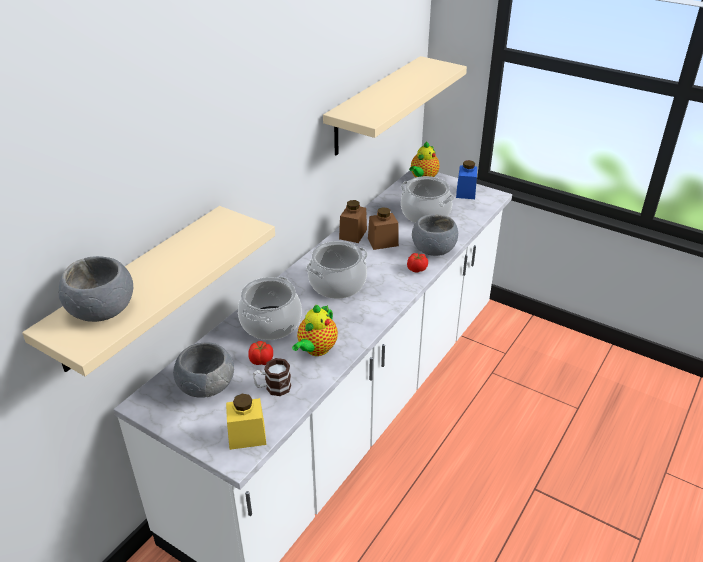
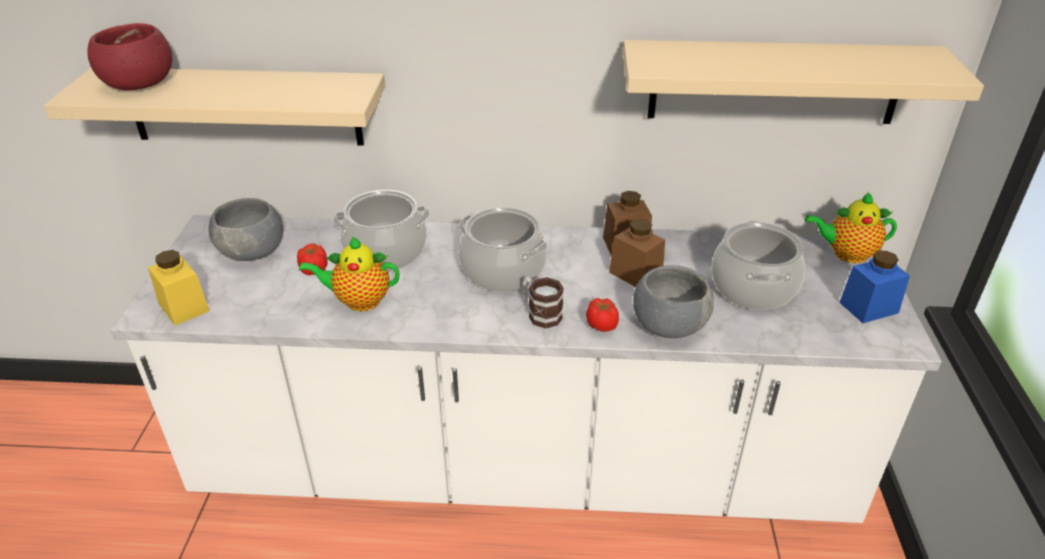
camera: 60 degrees right, 0 degrees up
grey bowl [58,256,133,322] -> red bowl [87,23,172,90]
mug [253,358,292,396] -> mug moved to [523,277,564,328]

